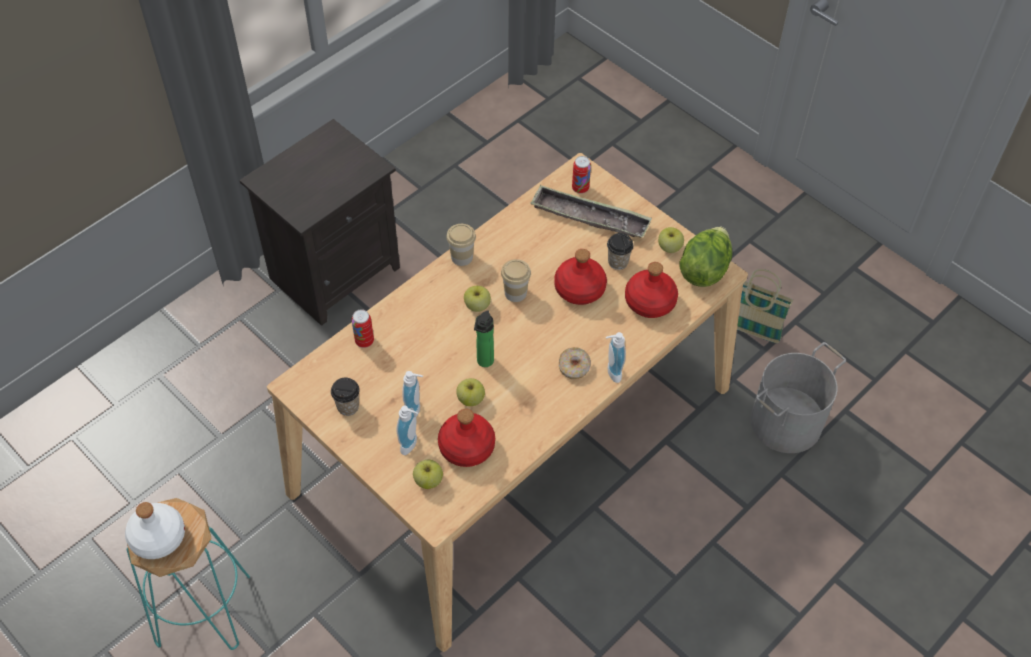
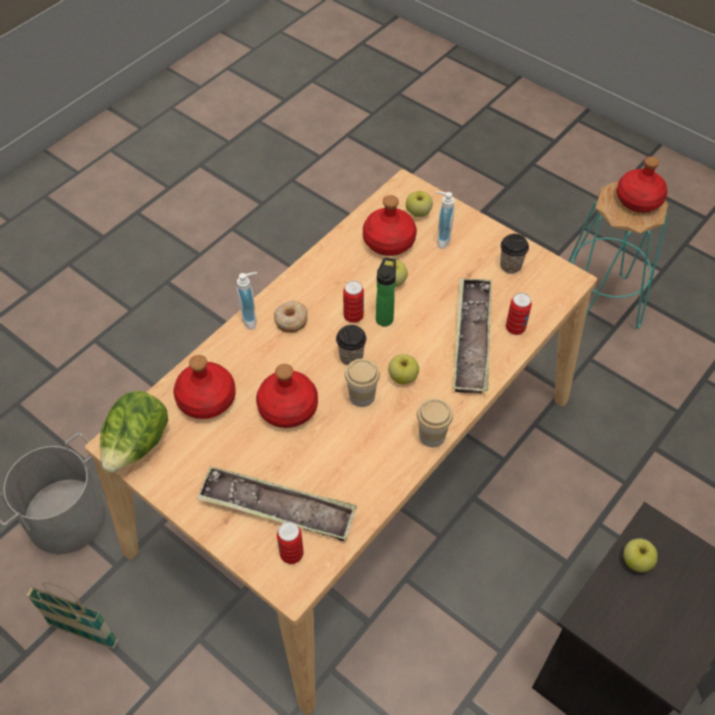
camera: 175 degrees right, 0 degrees up
white bottle [125,502,185,559] -> red bottle [617,157,668,213]
soap dispenser [402,371,423,417] -> none
cup [607,233,633,270] -> cup moved to [336,325,366,366]
apple [658,227,684,253] -> apple moved to [623,538,658,572]
none -> can [343,281,364,323]
none -> tray [453,278,492,394]

